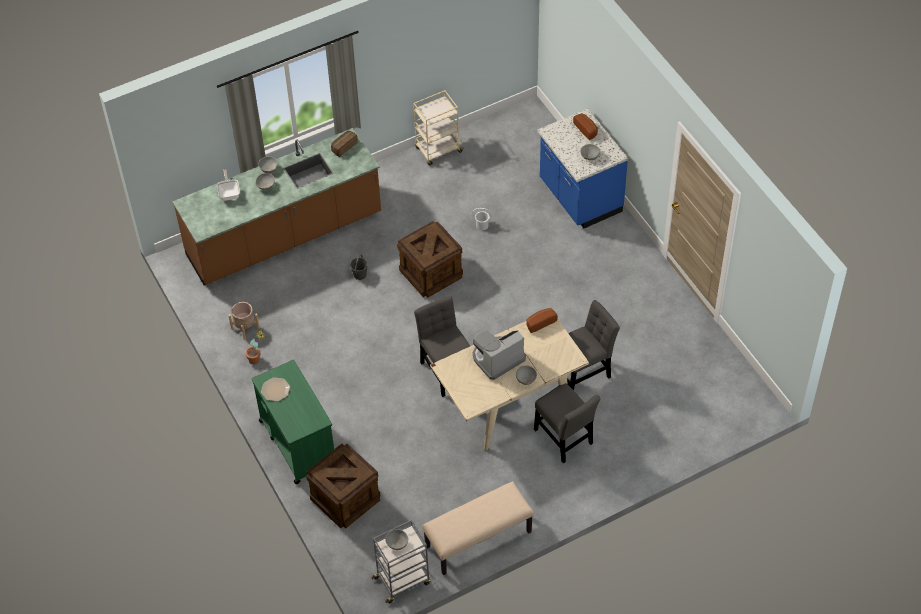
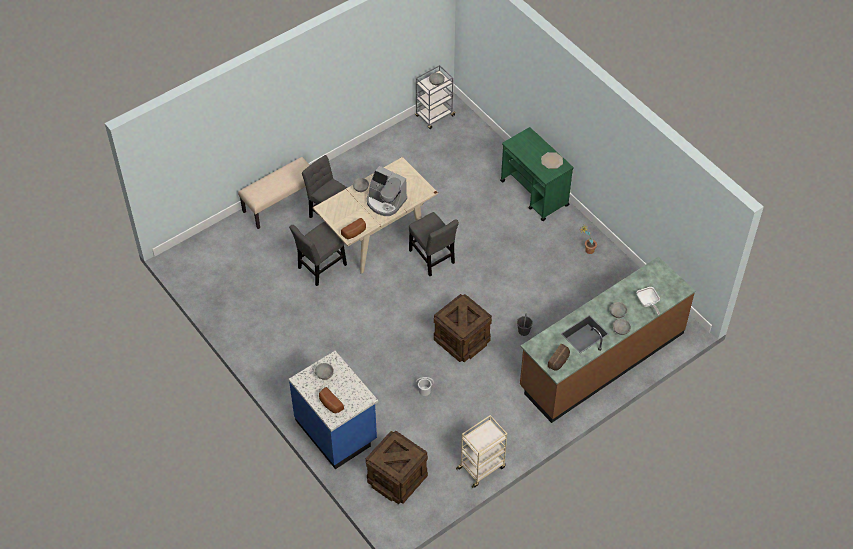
camera: 170 degrees right, 0 degrees up
beige planter [228,302,260,340] -> none
crate [306,444,380,528] -> crate moved to [366,430,428,504]
beige bench [422,481,534,576] -> beige bench moved to [238,157,310,229]
coffee machine [473,330,526,380] -> coffee machine turned 75 degrees clockwise [367,166,407,216]

